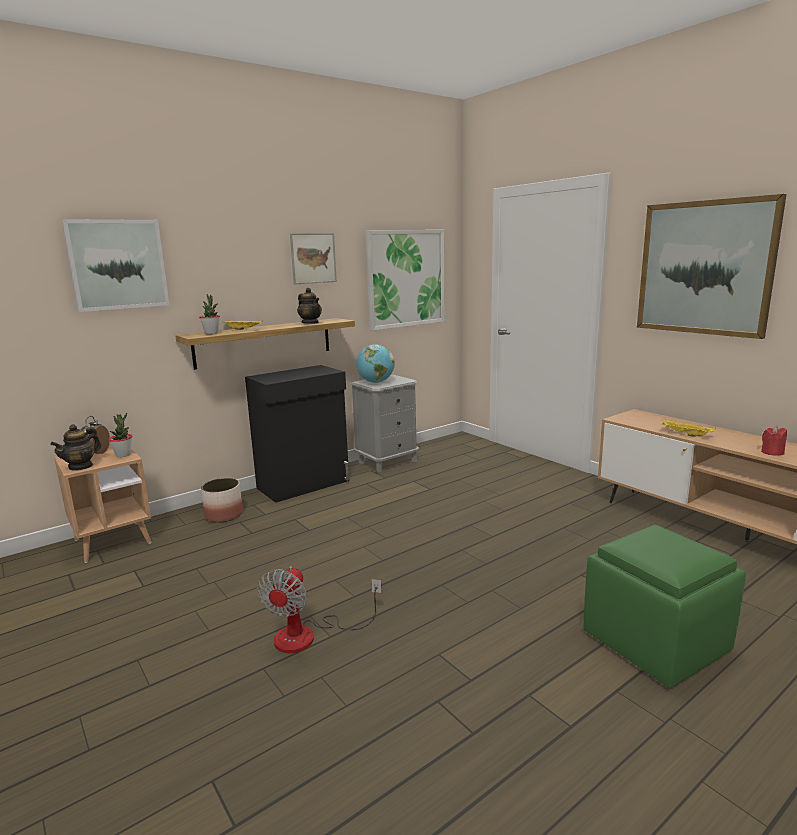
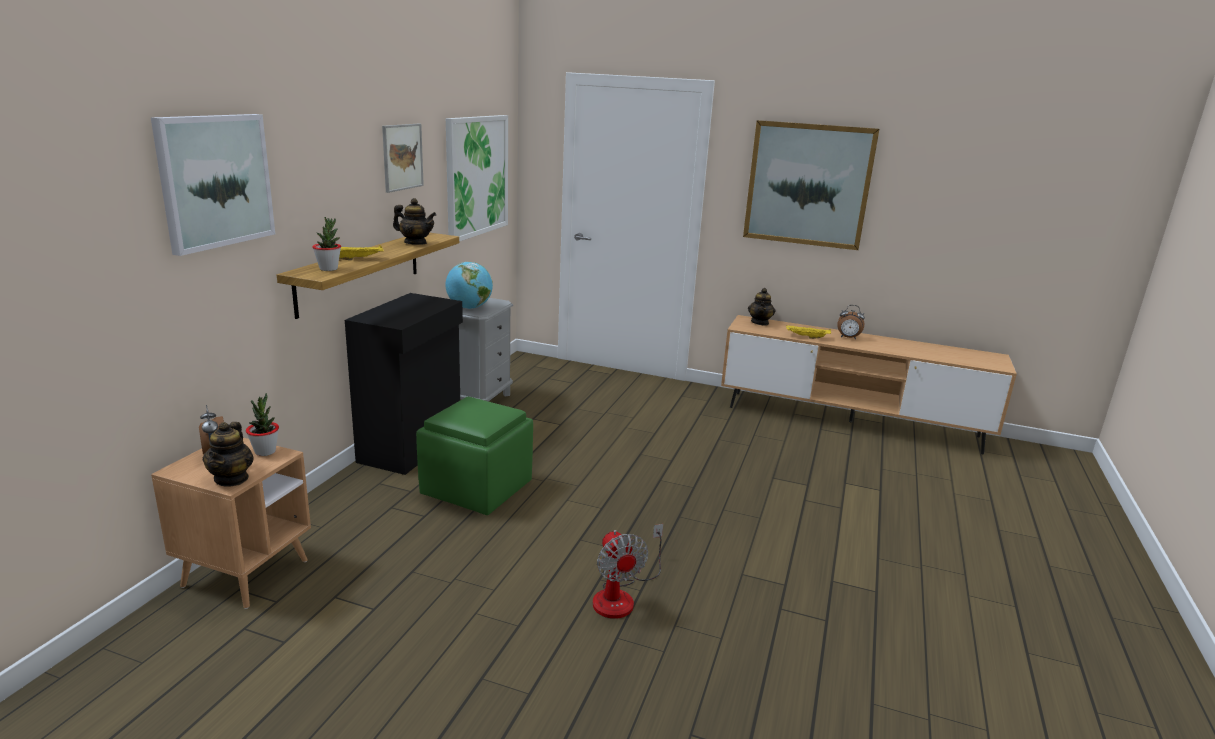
camera: 35 degrees left, 5 degrees up
planter [201,478,243,523] -> none
green ottoman [583,525,746,688] -> green ottoman moved to [416,397,533,515]
red candle [761,426,787,456] -> none
none -> teapot [748,288,775,325]
none -> alarm clock [837,305,865,340]

